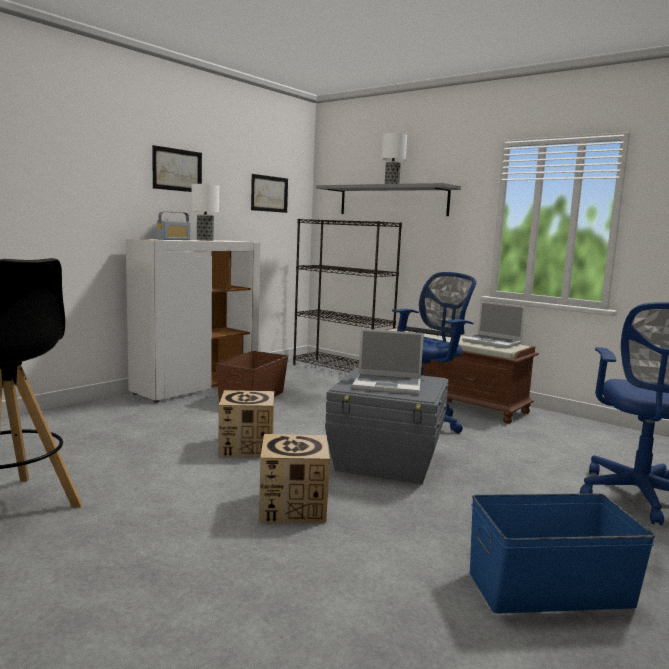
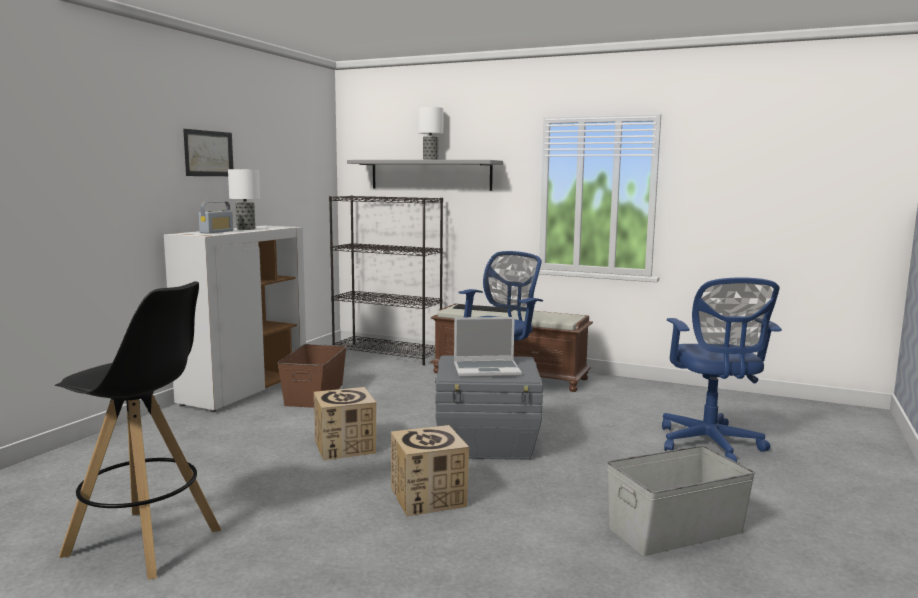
camera: 15 degrees left, 0 degrees up
picture [251,174,288,213] -> none
laptop [462,301,525,348] -> none
blue storage box [470,493,655,614] -> grey storage box [607,445,755,556]

